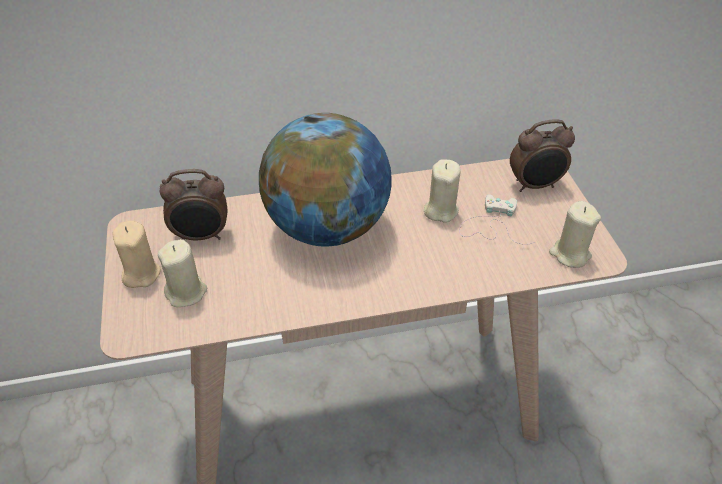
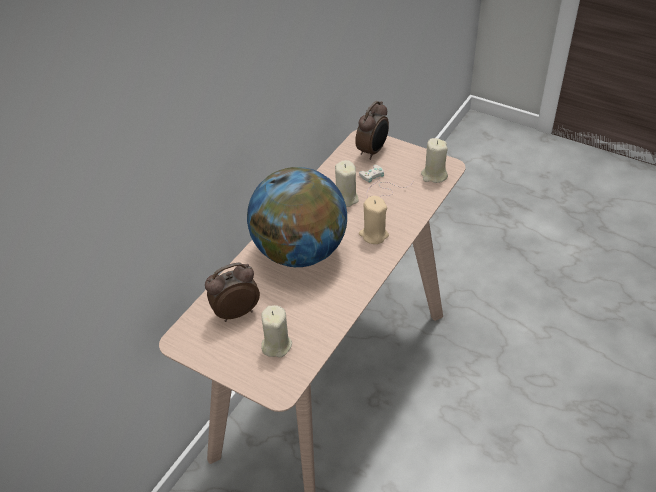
camera: 45 degrees left, 0 degrees up
beige candle [113,221,161,288] -> beige candle moved to [359,196,389,244]
alarm clock [159,169,227,240] -> alarm clock turned 150 degrees counterclockwise [205,262,260,322]

